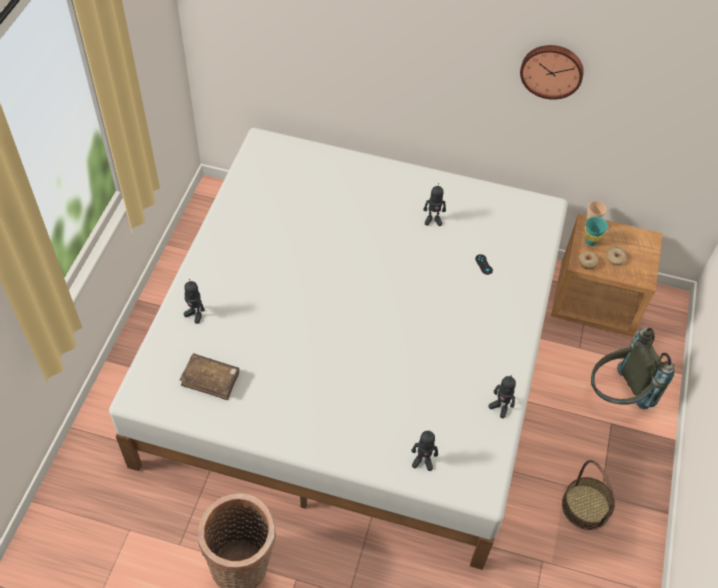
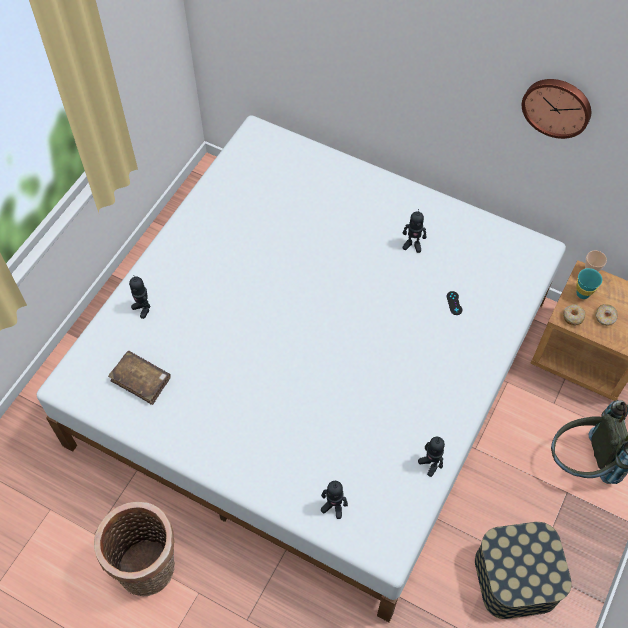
camera: 15 degrees right, 5 degrees up
basket [562,460,615,530] -> storage box [475,522,572,619]

